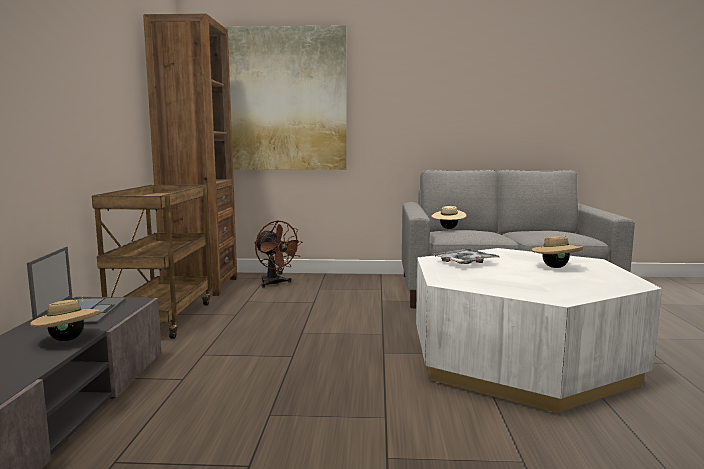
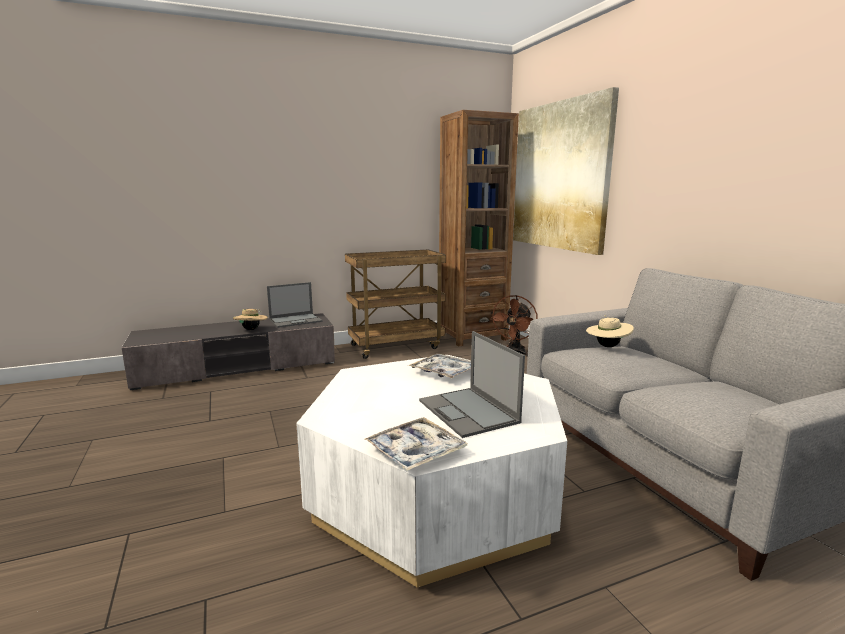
camera: 65 degrees right, 5 degrees up
beige hat [531,235,583,268] -> laptop [419,331,525,438]
none -> tray [364,417,468,471]

